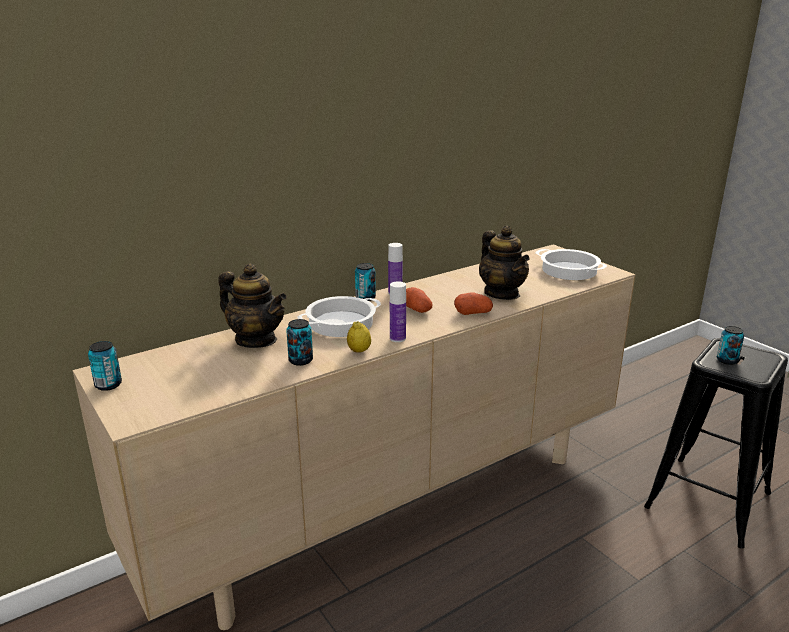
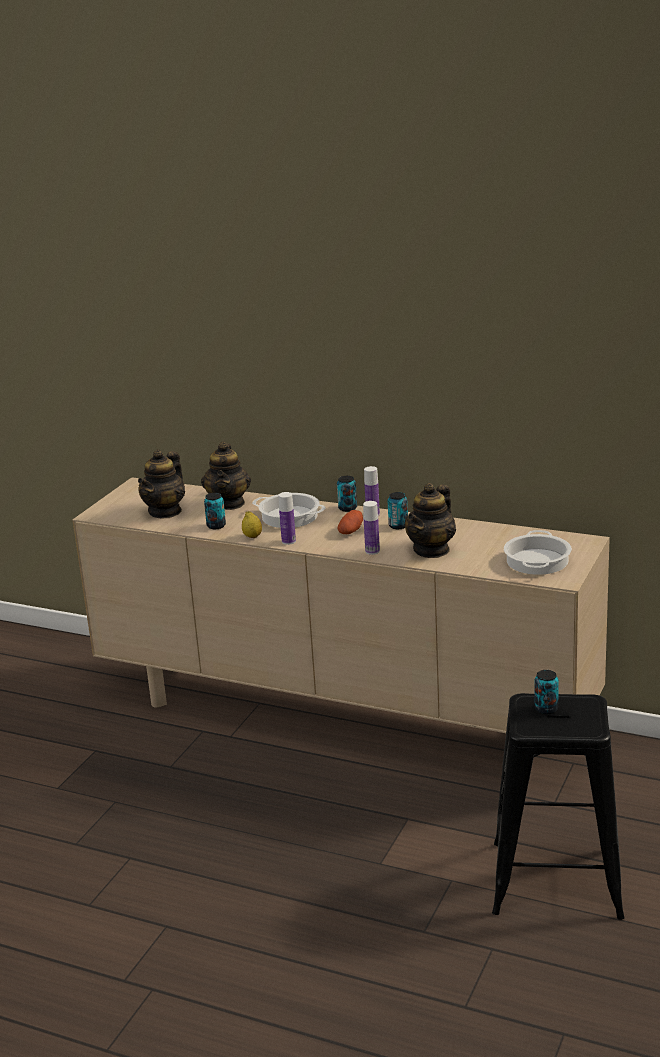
camera: 60 degrees right, 0 degrees up
can [88,341,122,391] -> can moved to [388,492,408,529]
potato [454,292,493,315] -> bottle [363,501,380,555]
none -> teapot [138,449,185,518]

